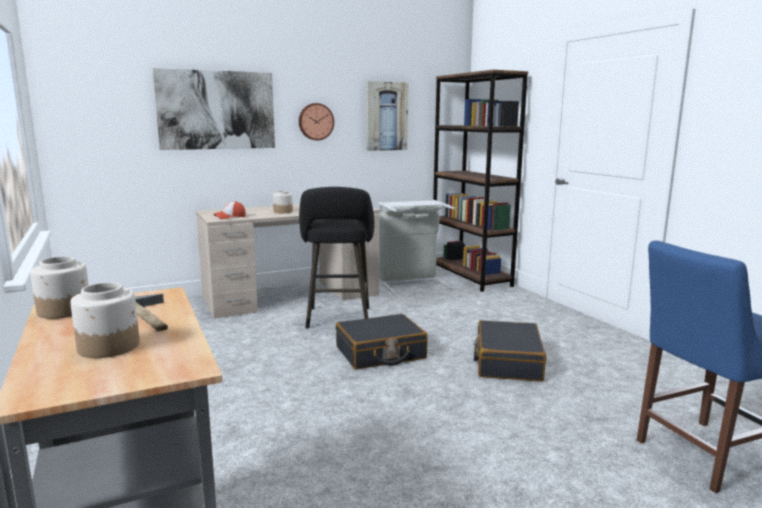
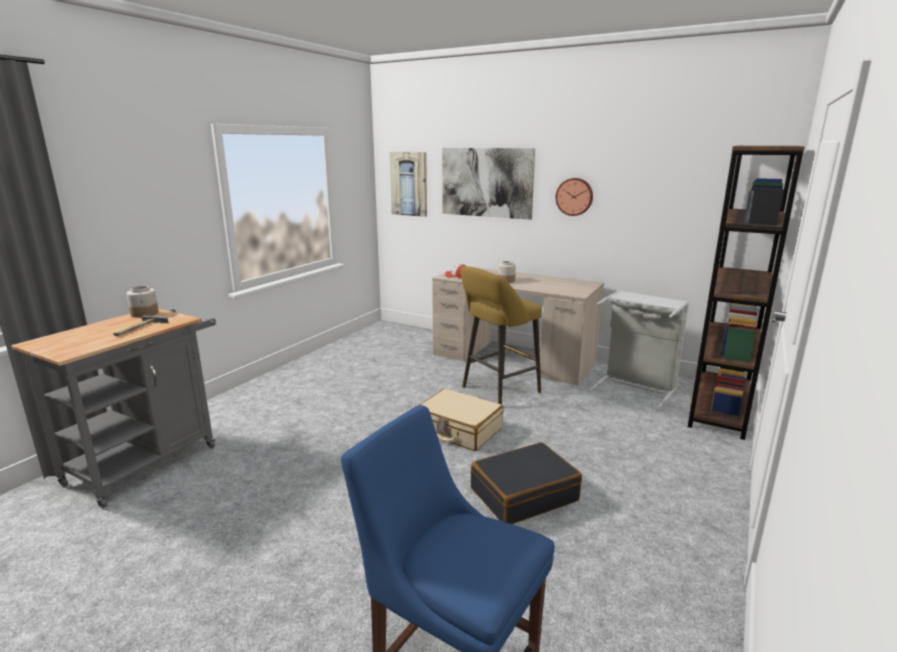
camera: 55 degrees right, 5 degrees up
jar [70,282,140,358] -> none
black stool [299,187,374,328] -> yellow stool [461,266,542,404]
black suitcase [336,314,428,369] -> beige suitcase [420,388,504,451]
picture [367,81,408,151] -> picture moved to [390,152,427,217]

